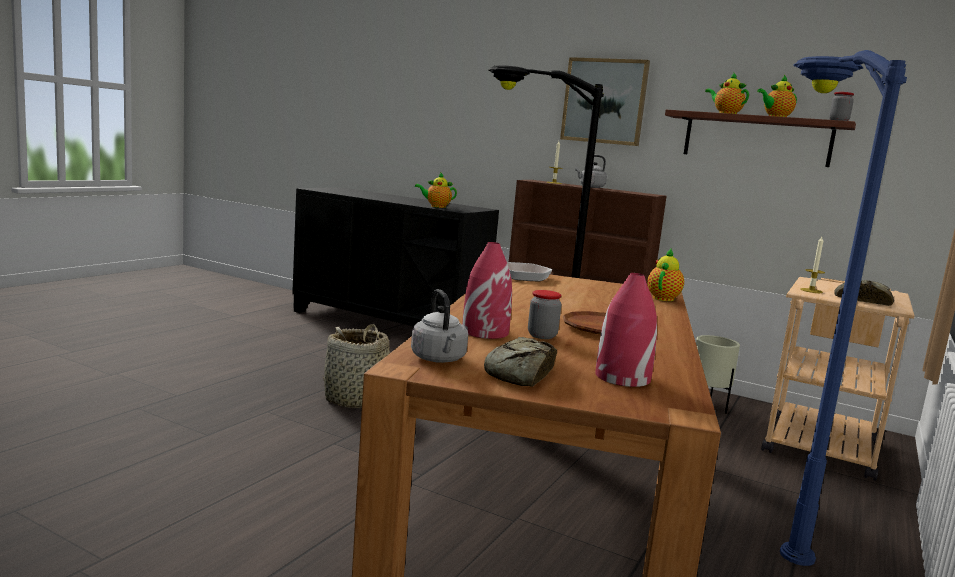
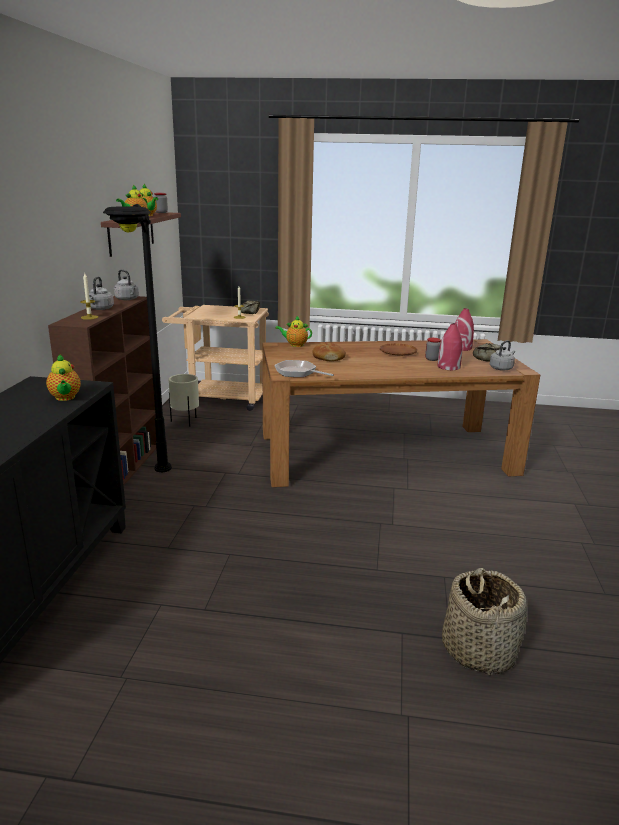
camera: 110 degrees left, 10 degrees up
basket [323,324,390,408] -> basket moved to [442,568,527,676]
picture [560,57,650,146] -> none
blue floor lamp [780,50,907,566] -> none
none -> grey kettle [114,269,139,300]
none -> bread [312,343,346,361]

